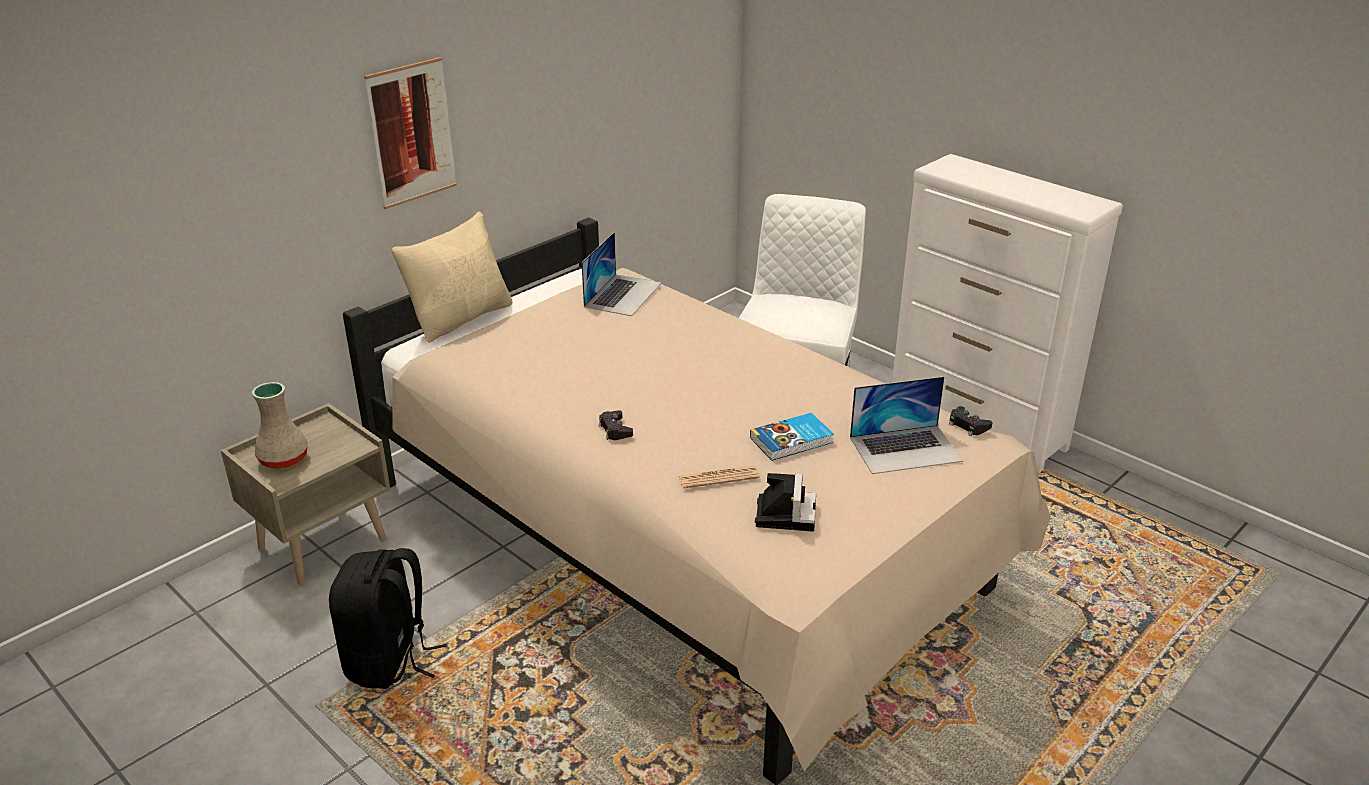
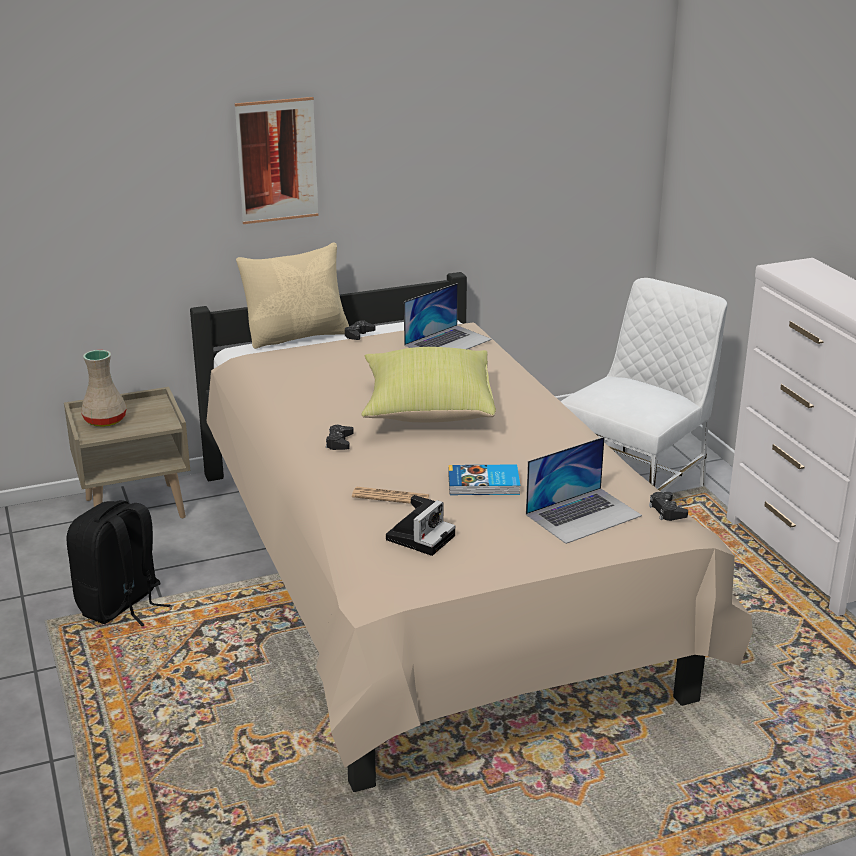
camera: 25 degrees right, 5 degrees down
laptop [850,376,963,474] -> laptop turned 45 degrees counterclockwise [526,437,642,544]
none -> black game controller [345,320,376,340]
none -> yellow pillow [361,347,496,422]

